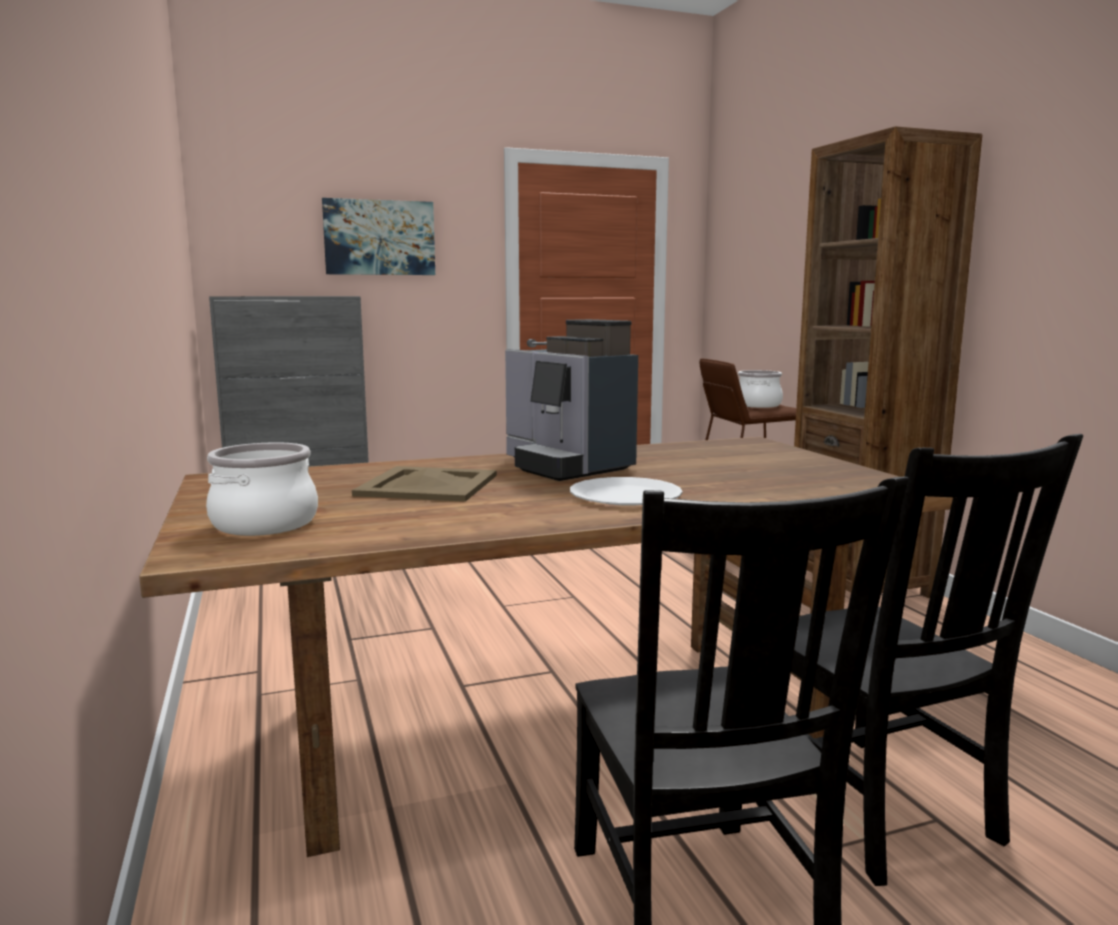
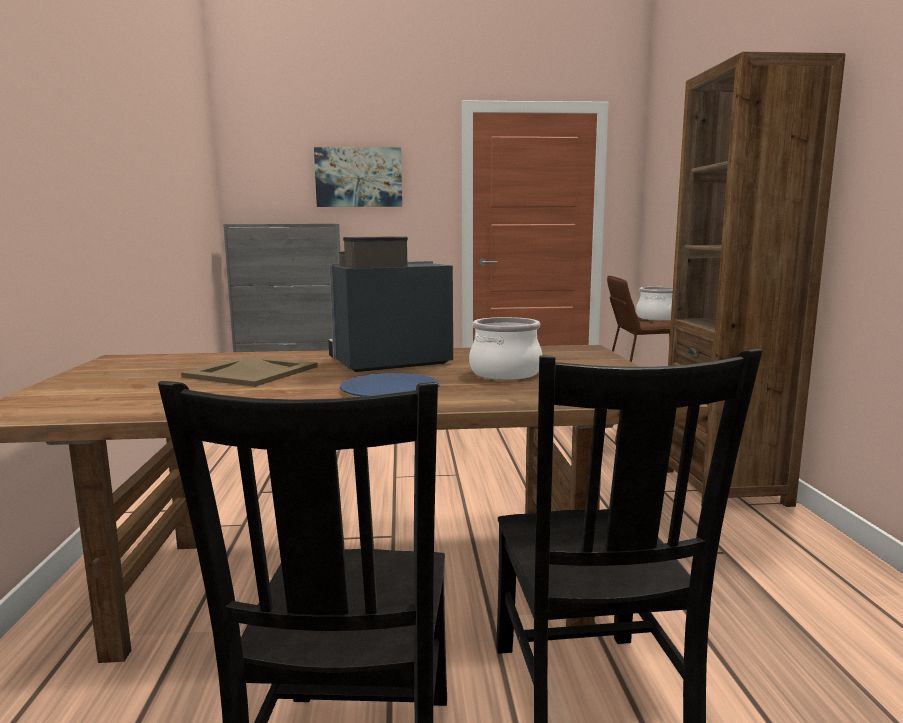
camera: 15 degrees right, 0 degrees up
cooking pot [206,442,318,536] -> cooking pot moved to [469,317,542,380]
coffee machine [505,319,638,481] -> coffee machine turned 90 degrees clockwise [328,236,453,372]
white plate [570,477,683,505] -> blue plate [340,373,440,397]

